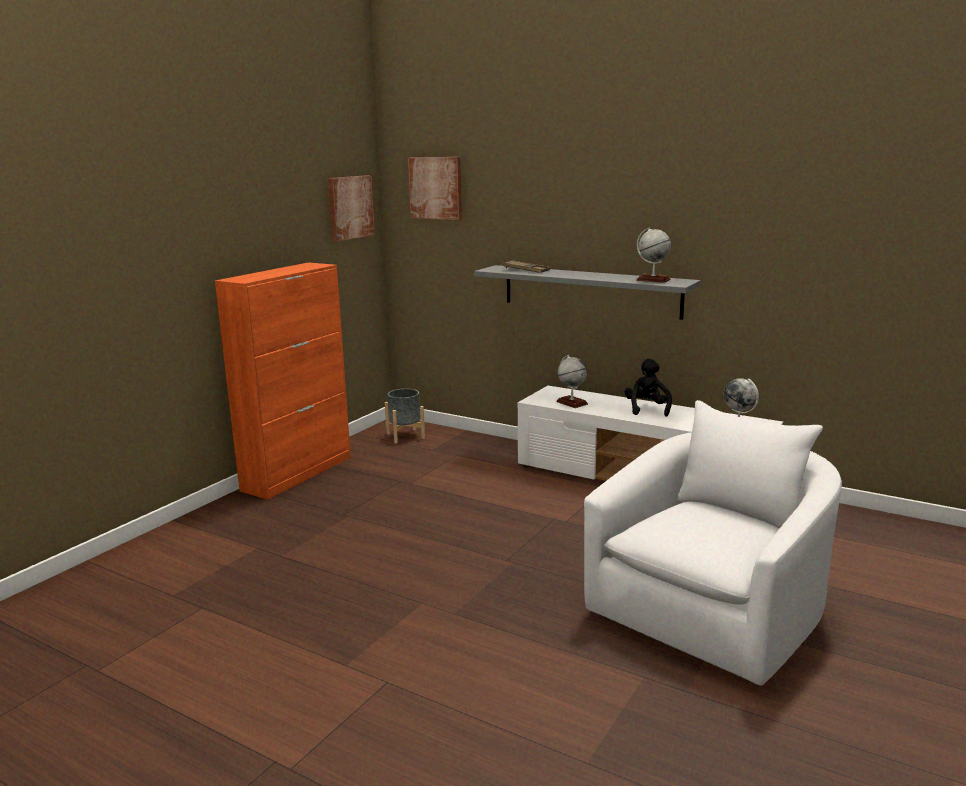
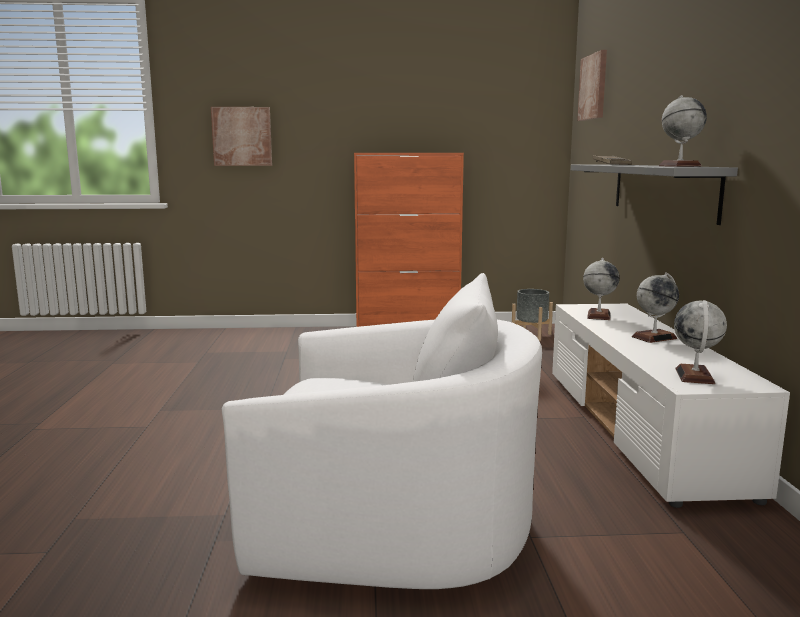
camera: 55 degrees right, 5 degrees down
picture [328,175,375,242] -> picture moved to [211,107,272,166]
black plush toy [625,359,672,417] -> globe [632,272,679,343]

